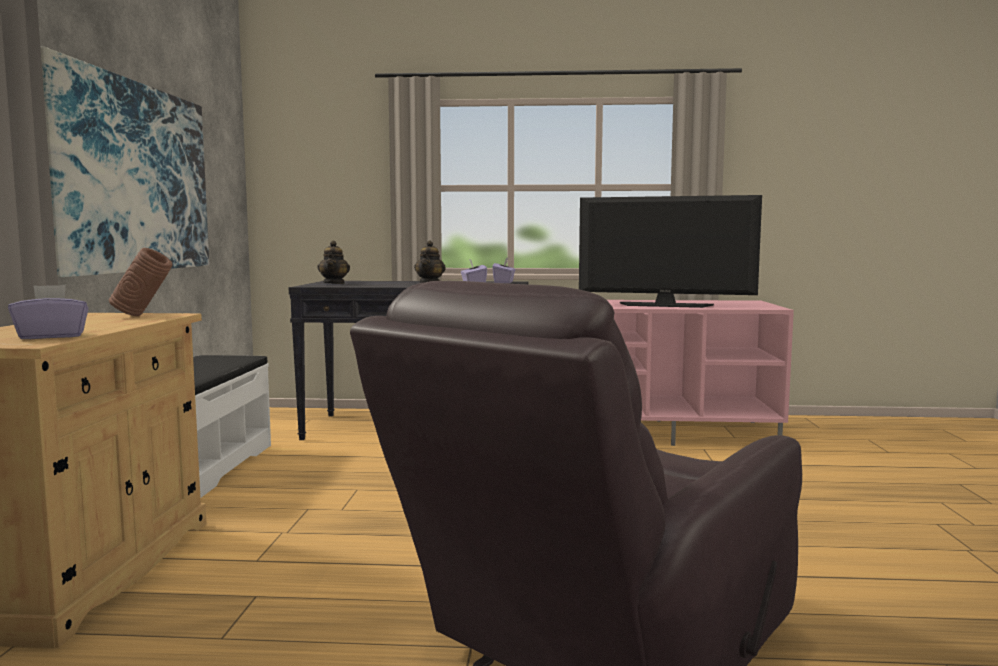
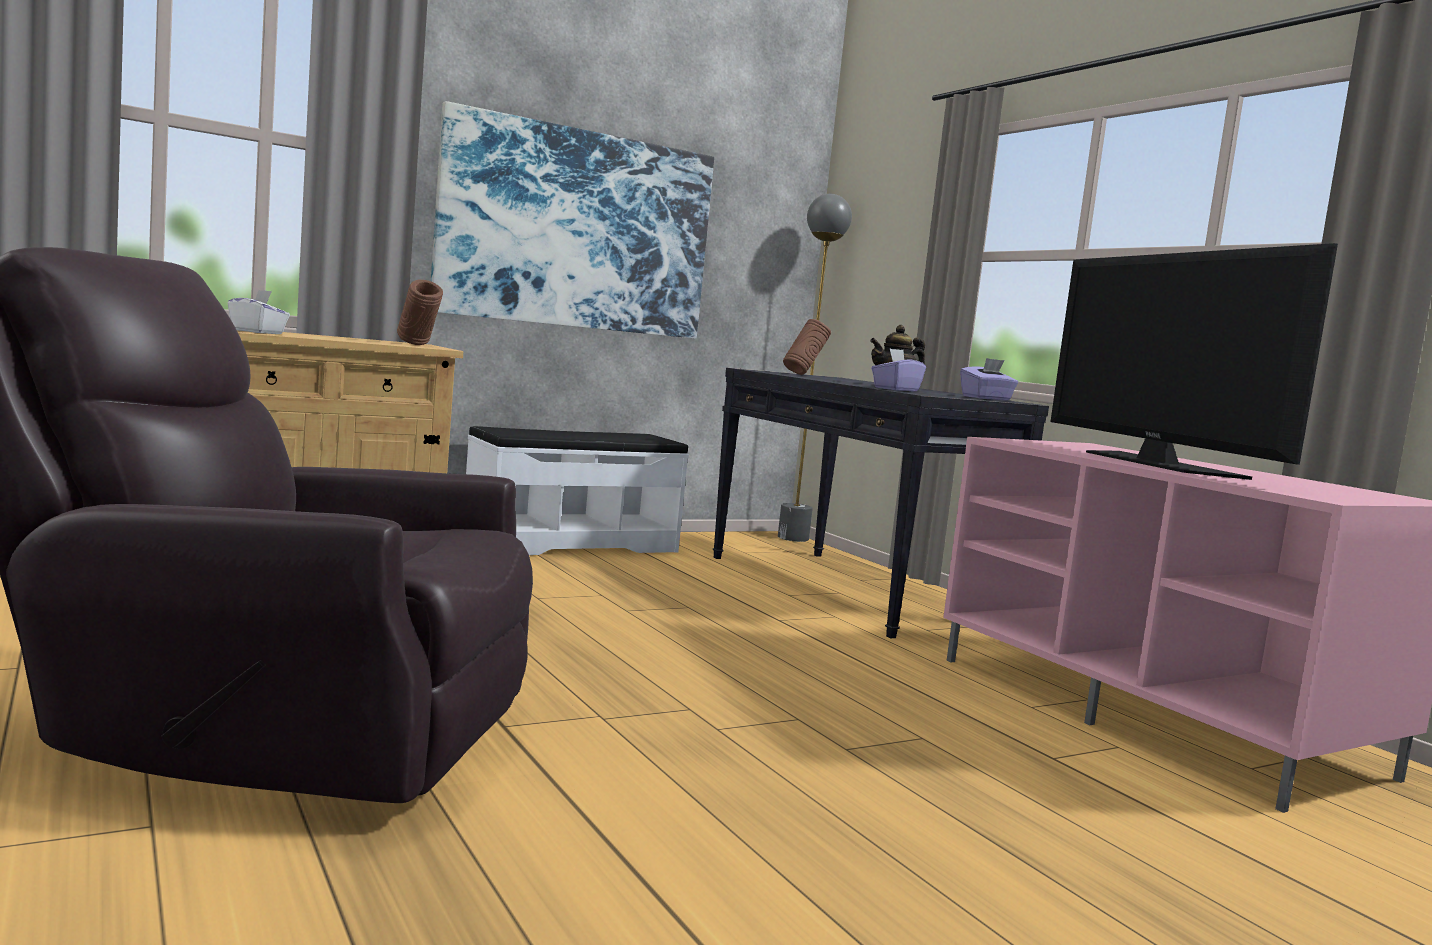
camera: 55 degrees right, 0 degrees up
purple tissue box [8,285,89,339] -> white tissue box [228,290,290,334]
teapot [317,241,350,284] -> brown vase [783,319,831,375]
none -> grey floor lamp [778,194,852,542]

